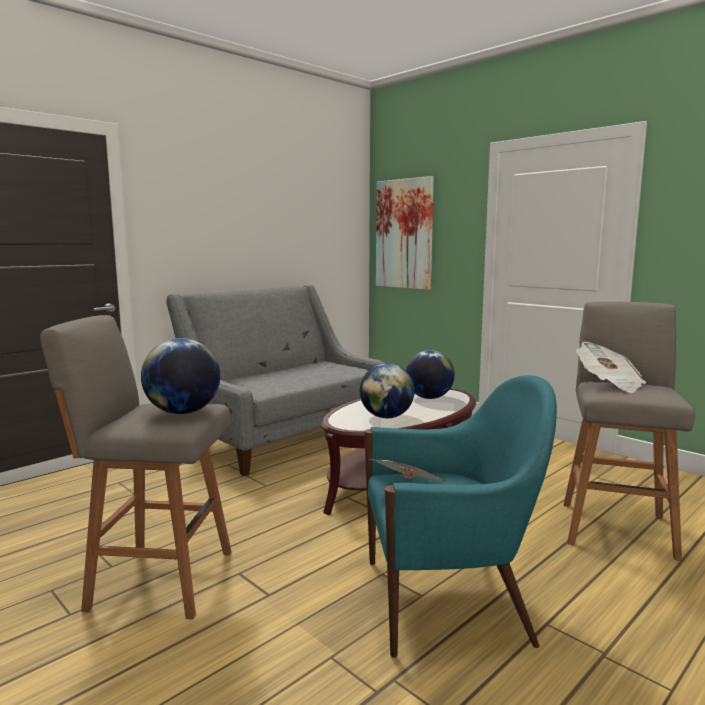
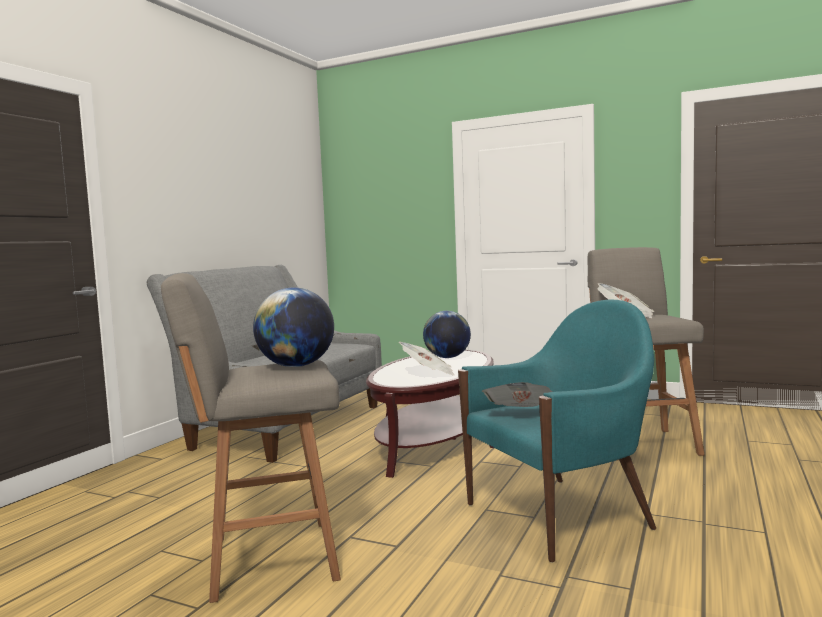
camera: 20 degrees left, 5 degrees down
globe [360,363,415,418] -> newspaper [399,342,455,376]
picture [376,176,434,290] -> none

